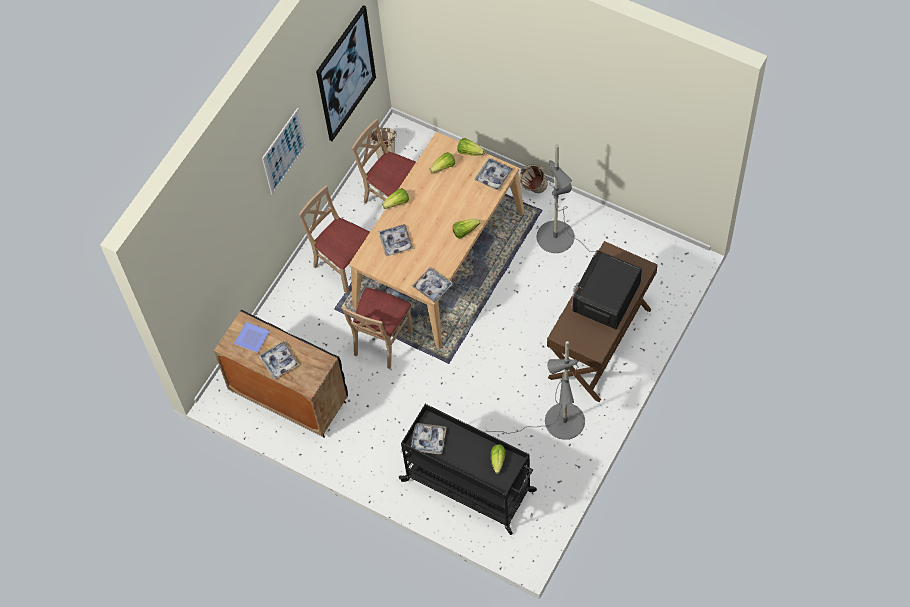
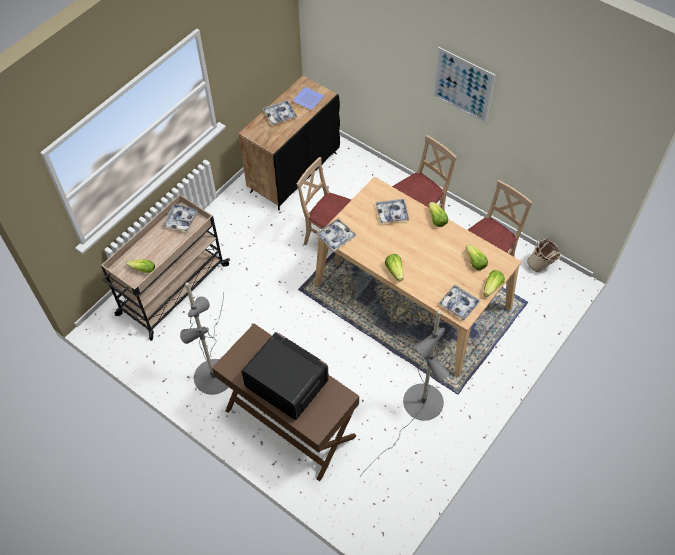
camera: 95 degrees right, 5 degrees down
picture [316,5,376,141] -> none
black cart [399,404,537,535] -> beige cart [101,194,230,341]
beige bucket [519,164,548,193] -> none

